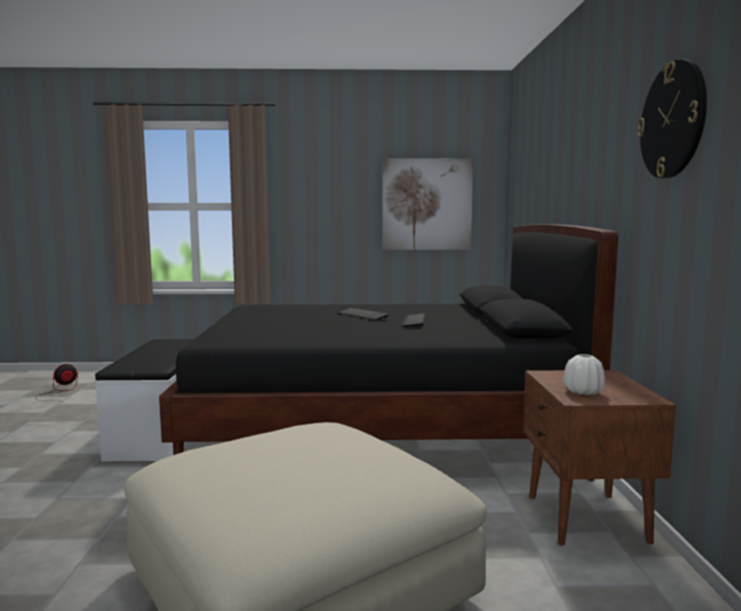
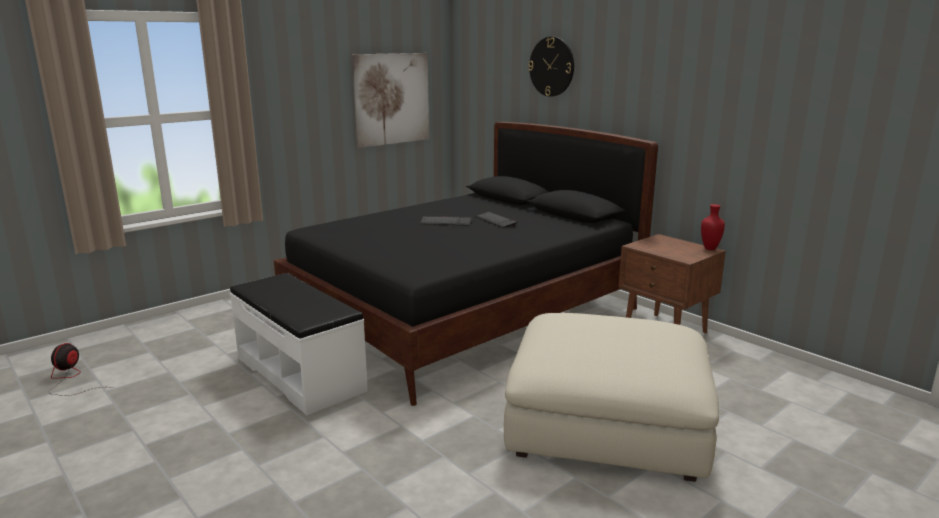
camera: 40 degrees left, 10 degrees up
white vase [563,354,605,395] -> none
wall clock [637,59,707,178] -> wall clock moved to [528,37,574,97]
none -> red vase [701,204,725,250]

